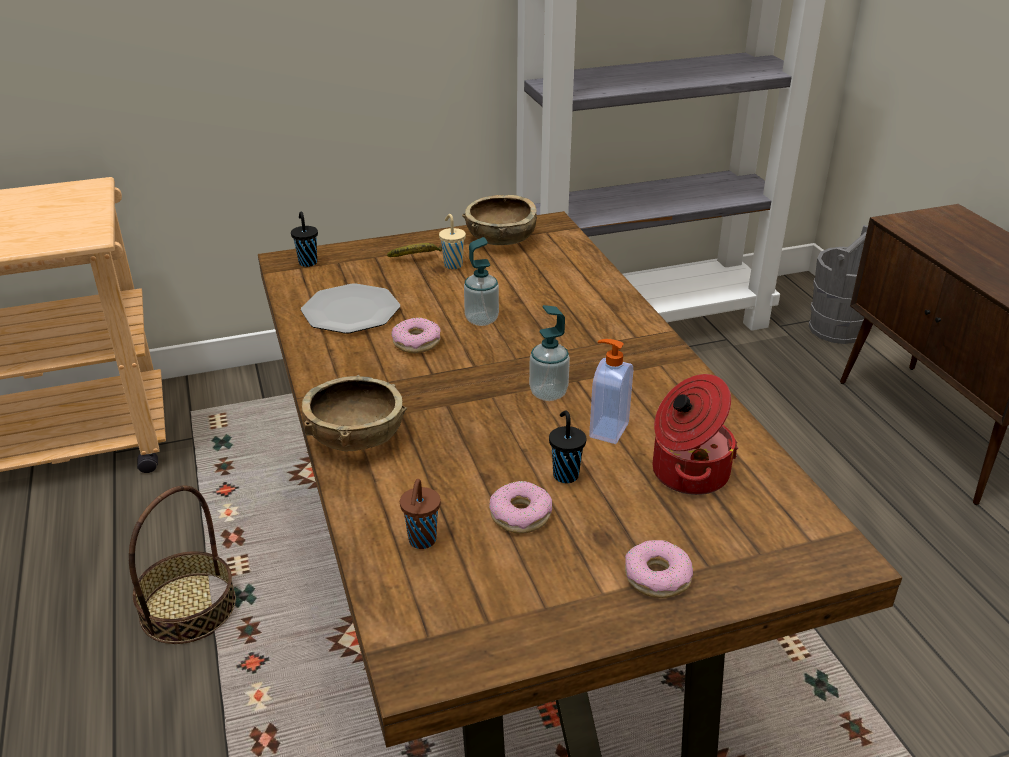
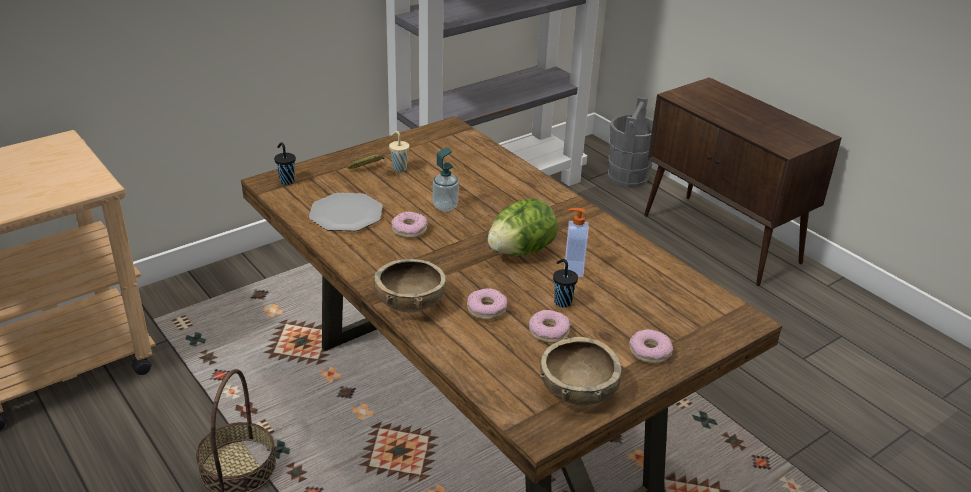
camera: 20 degrees left, 0 degrees up
brown cup [400,479,441,549] -> none
brown bowl [462,195,537,245] -> brown bowl moved to [540,337,621,406]
soap dispenser [529,305,570,401] -> lettuce [488,199,558,256]
cooking pot [653,374,738,495] -> none
none -> donut [467,288,507,320]

